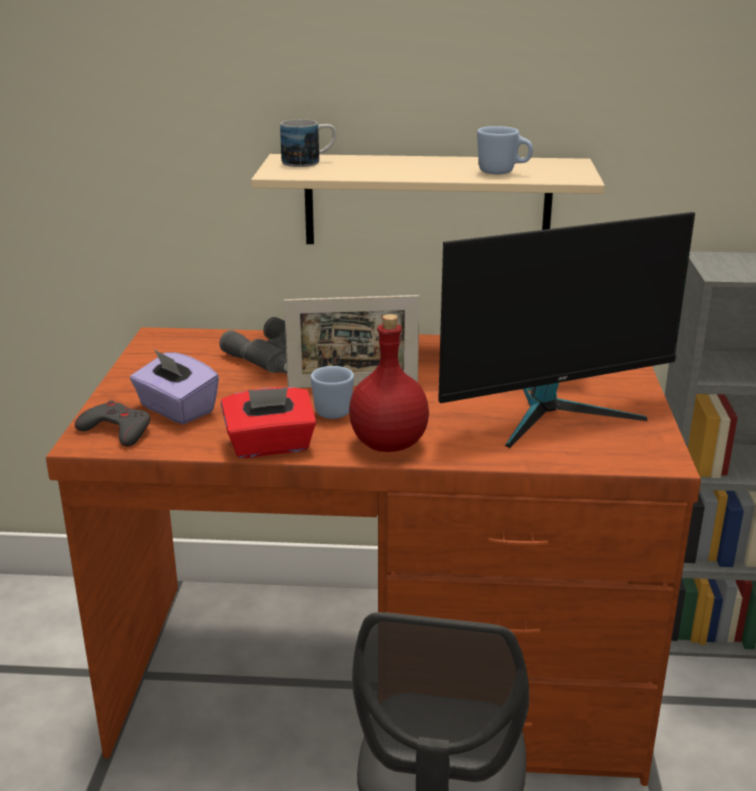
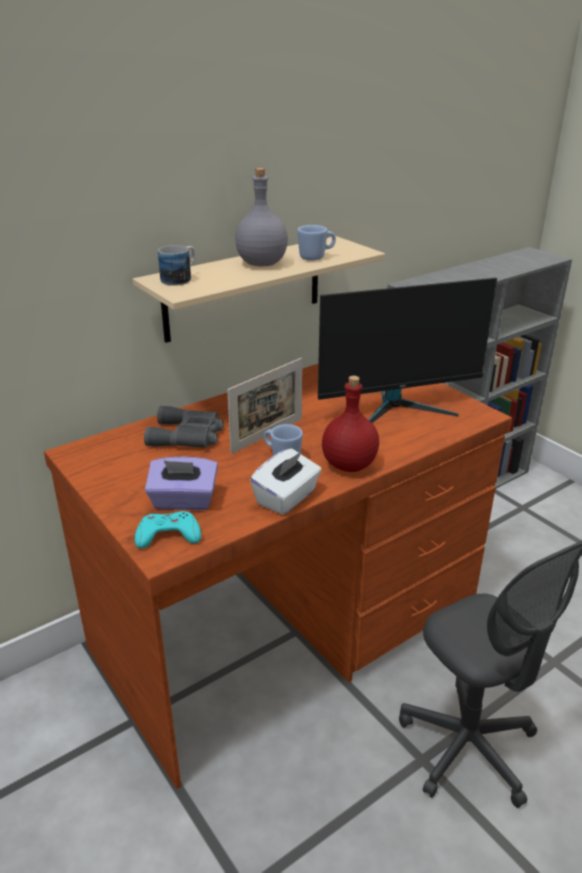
camera: 40 degrees left, 5 degrees up
grey game controller [75,401,150,447] -> turquoise game controller [135,511,201,548]
red tissue box [221,387,317,458] -> white tissue box [250,448,322,515]
monitor [438,212,695,448] -> monitor turned 45 degrees clockwise [318,278,497,423]
none -> grey bottle [235,168,288,266]

